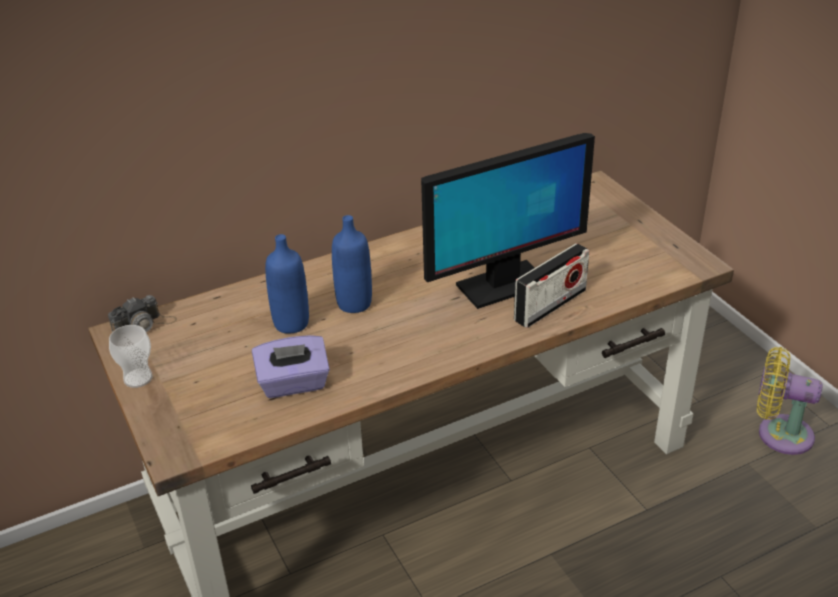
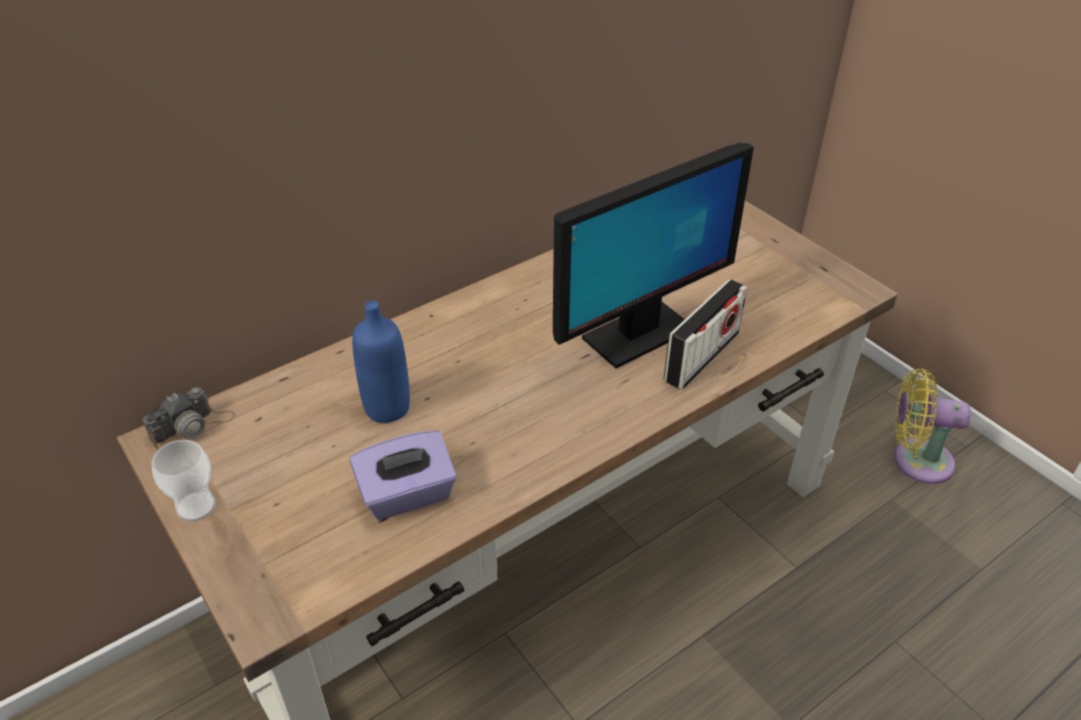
camera: 10 degrees left, 5 degrees up
blue bottle [332,215,372,313] -> none

